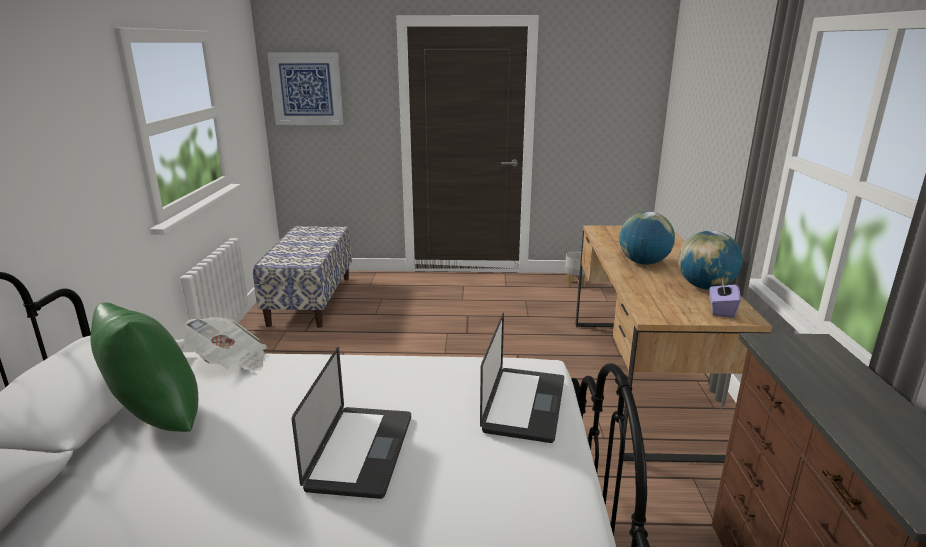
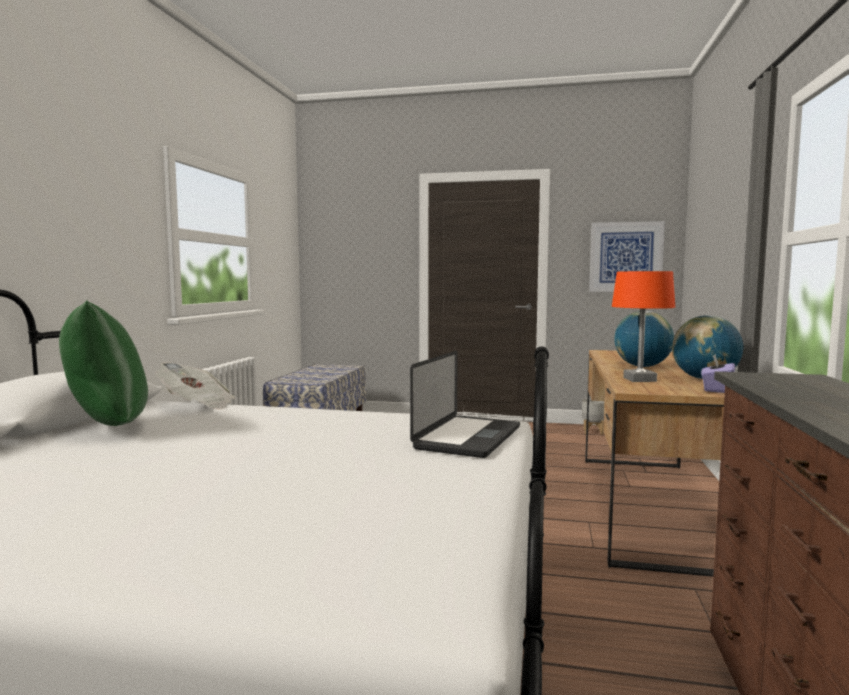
camera: 10 degrees right, 15 degrees down
picture [267,52,344,125] -> picture moved to [589,221,665,292]
laptop [292,347,411,499] -> none
none -> orange table lamp [612,271,675,382]

